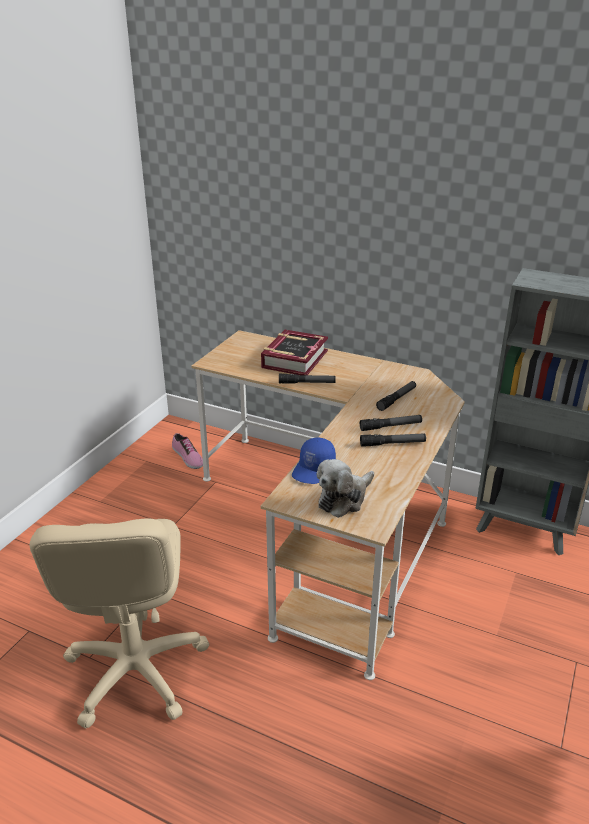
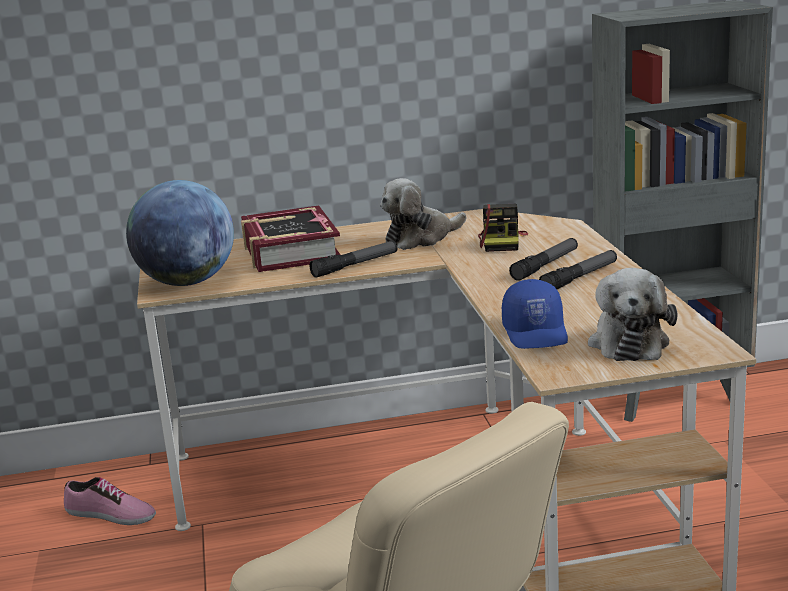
camera: 35 degrees left, 10 degrees down
flashlight [376,381,416,411] -> camera [478,204,528,252]
none -> globe [126,180,234,286]
none -> plush toy [381,178,467,250]

